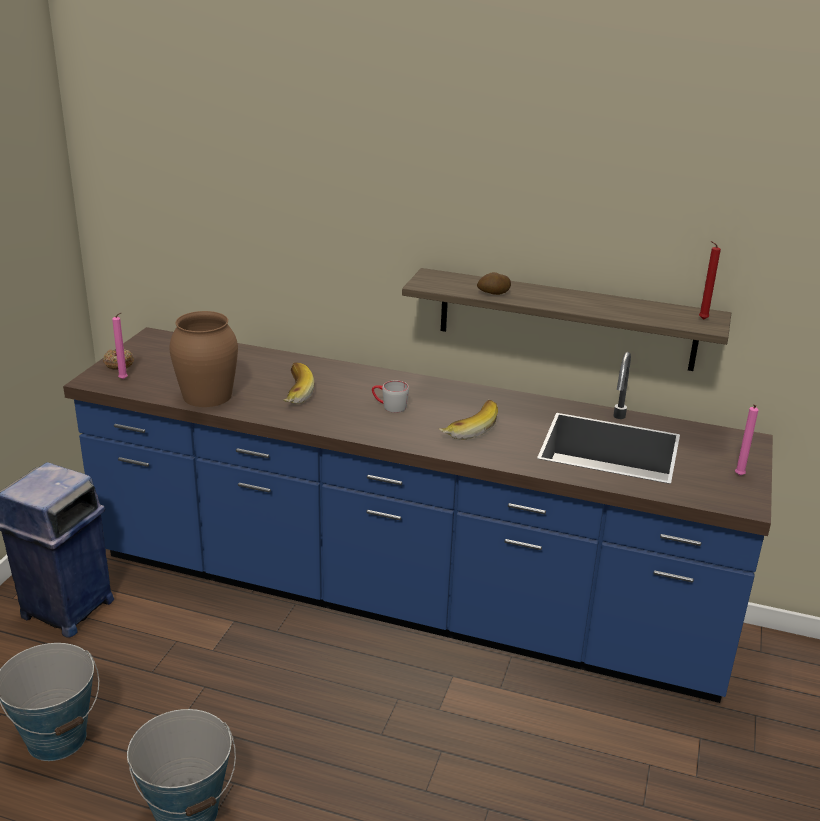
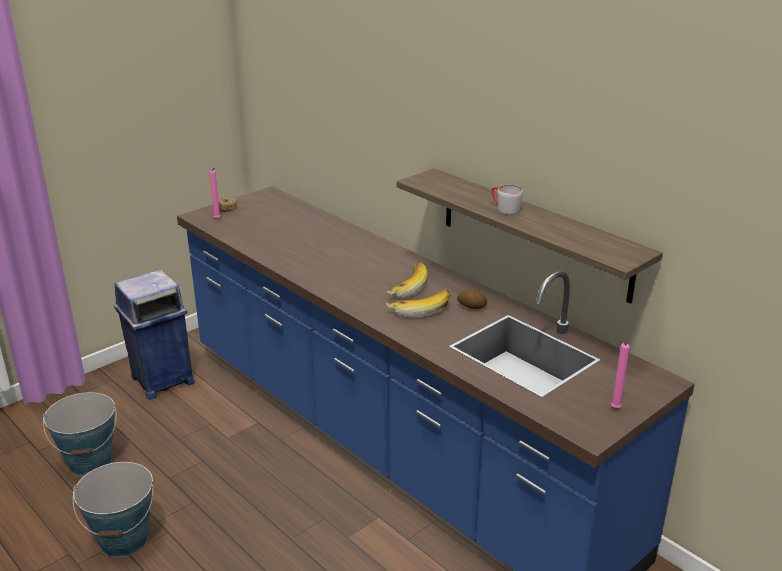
camera: 30 degrees right, 0 degrees up
brown vase [169,311,238,407] -> none
banana [284,362,314,404] -> banana moved to [386,262,428,298]
grey mug [372,381,409,413] -> grey mug moved to [492,185,523,215]
potato [477,272,511,295] -> potato moved to [457,290,487,309]
red candle [699,241,721,320] -> none

